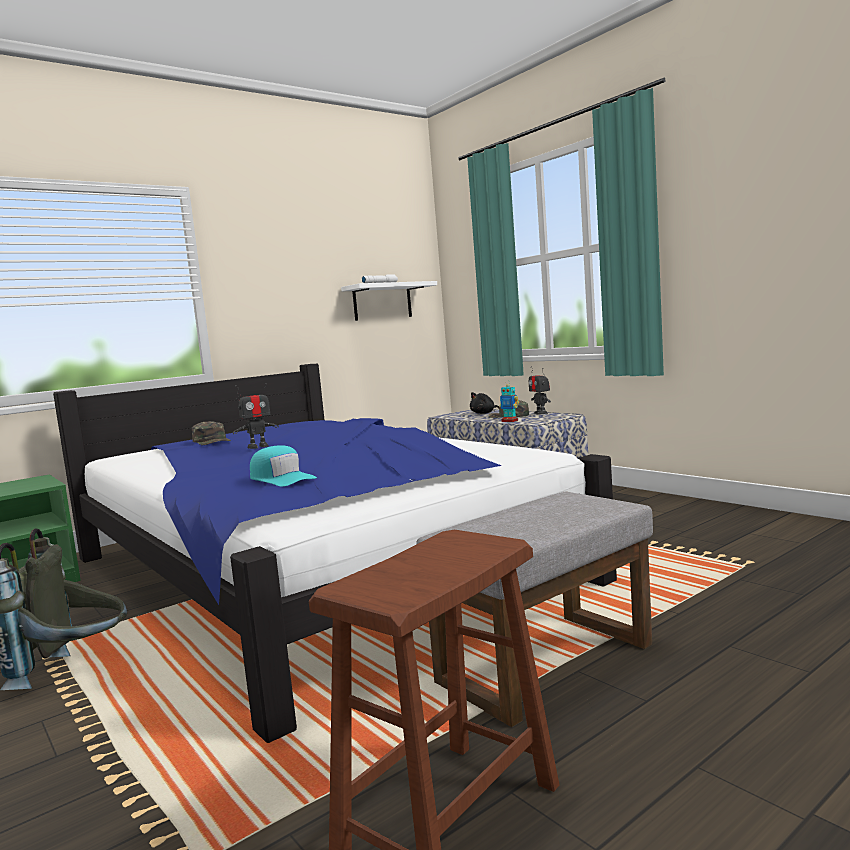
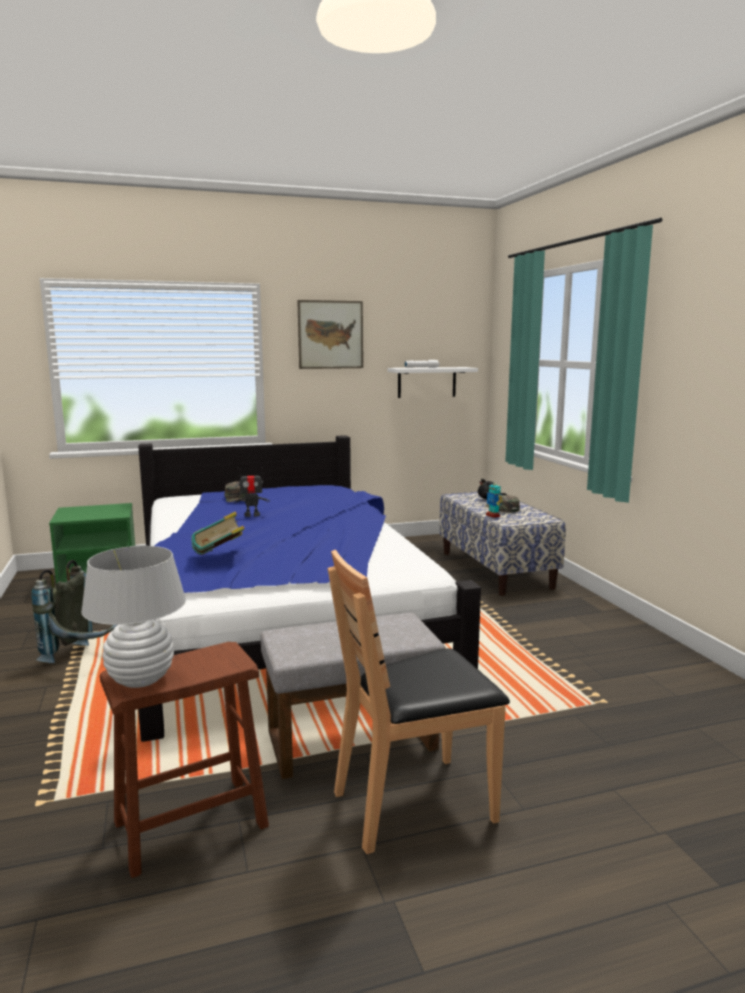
camera: 20 degrees right, 5 degrees up
turquoise cap [250,445,317,487] -> book [191,511,244,555]
toy robot [529,367,551,414] -> none
none -> white table lamp [81,546,186,688]
none -> picture [297,300,363,369]
none -> brown chair [328,550,510,854]

